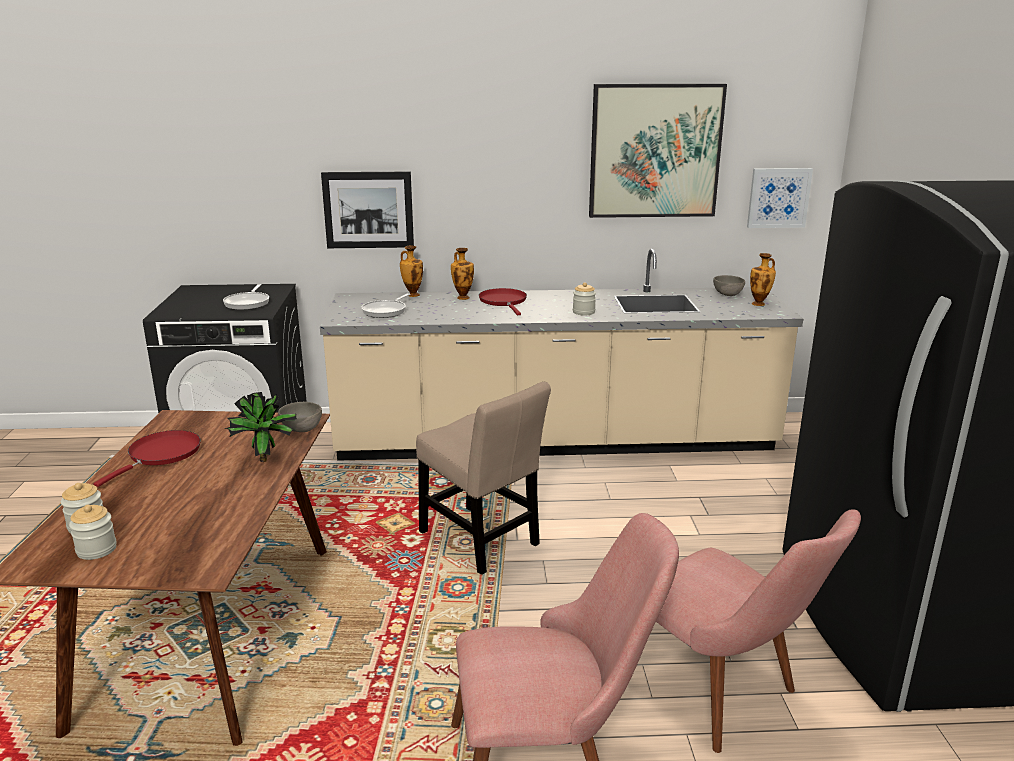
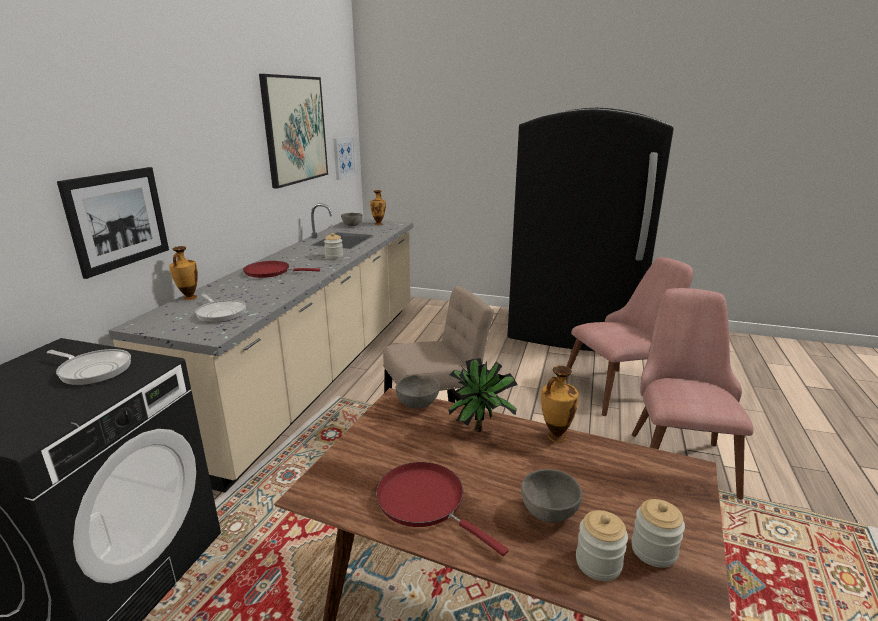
camera: 70 degrees left, 0 degrees up
vase [451,248,474,300] -> vase moved to [541,365,579,443]
none -> grey bowl [521,469,582,523]

